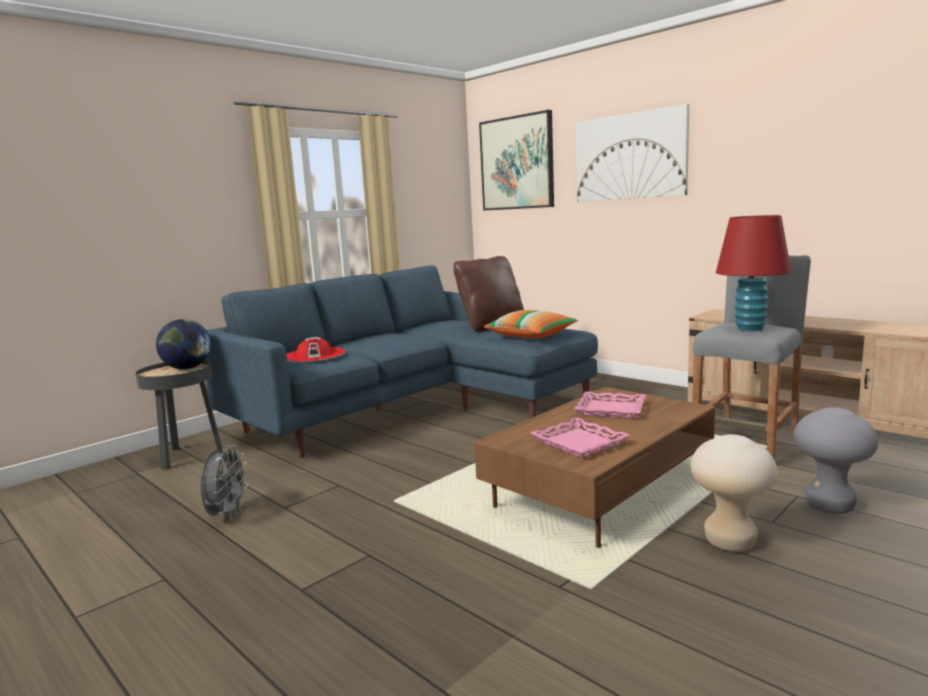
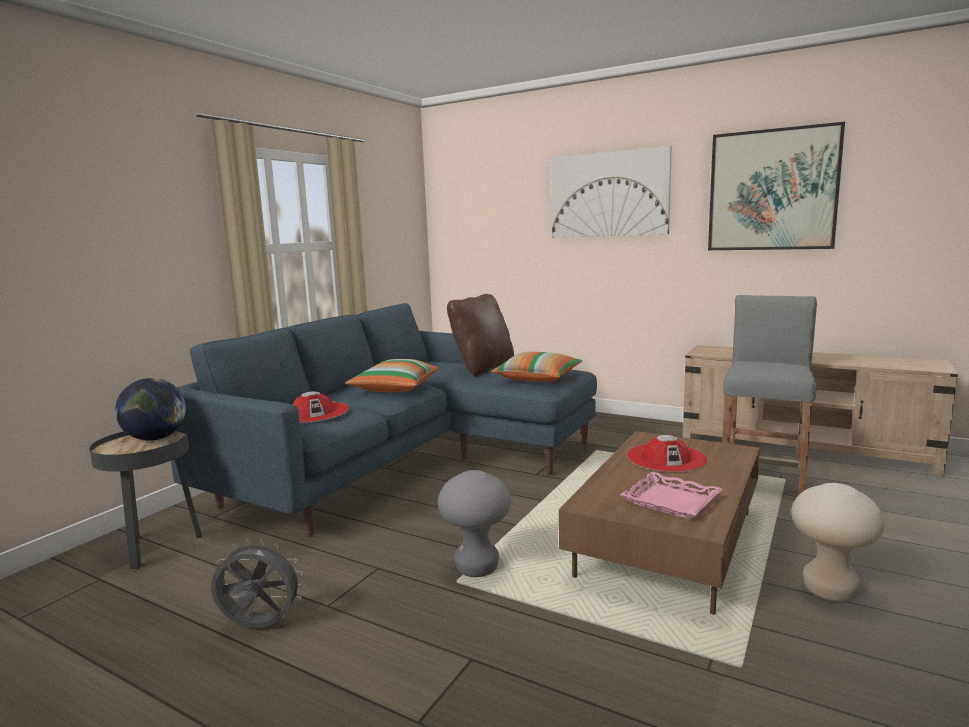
camera: 15 degrees left, 0 degrees up
grey fan [200,445,248,521] -> grey fan turned 75 degrees counterclockwise [211,538,305,627]
picture [479,110,554,211] -> picture moved to [708,122,845,250]
pink tray [574,392,646,419] -> red hat [627,435,707,472]
red table lamp [716,215,791,331] -> none
grey stool [794,407,879,514] -> grey stool moved to [438,470,511,577]
none -> pillow [345,359,440,392]

